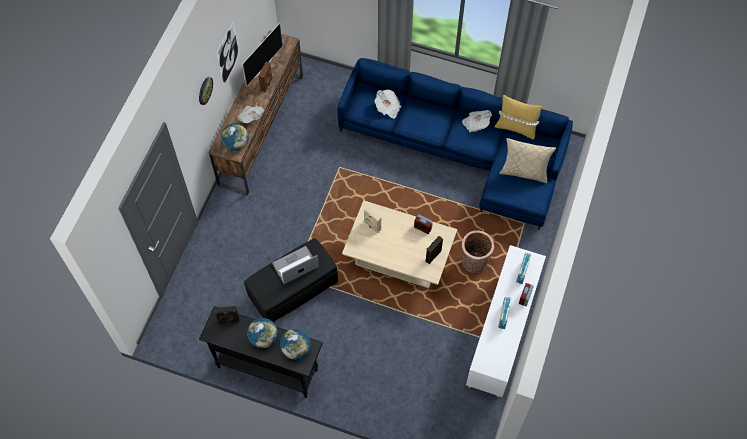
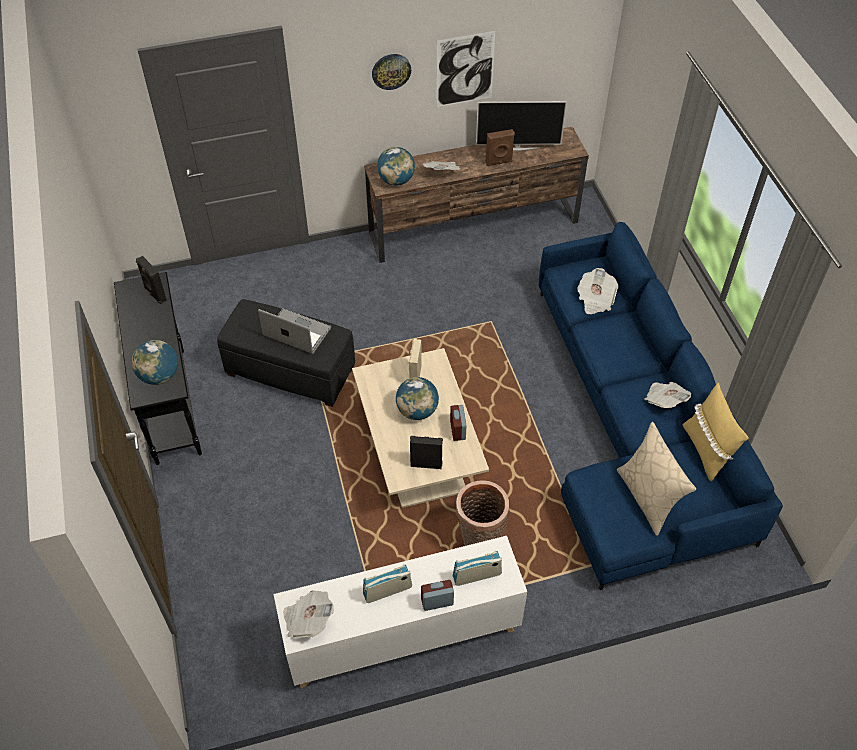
camera: 55 degrees right, 10 degrees down
globe [247,318,278,348] -> globe moved to [396,377,439,420]
none -> newspaper [283,590,334,638]

